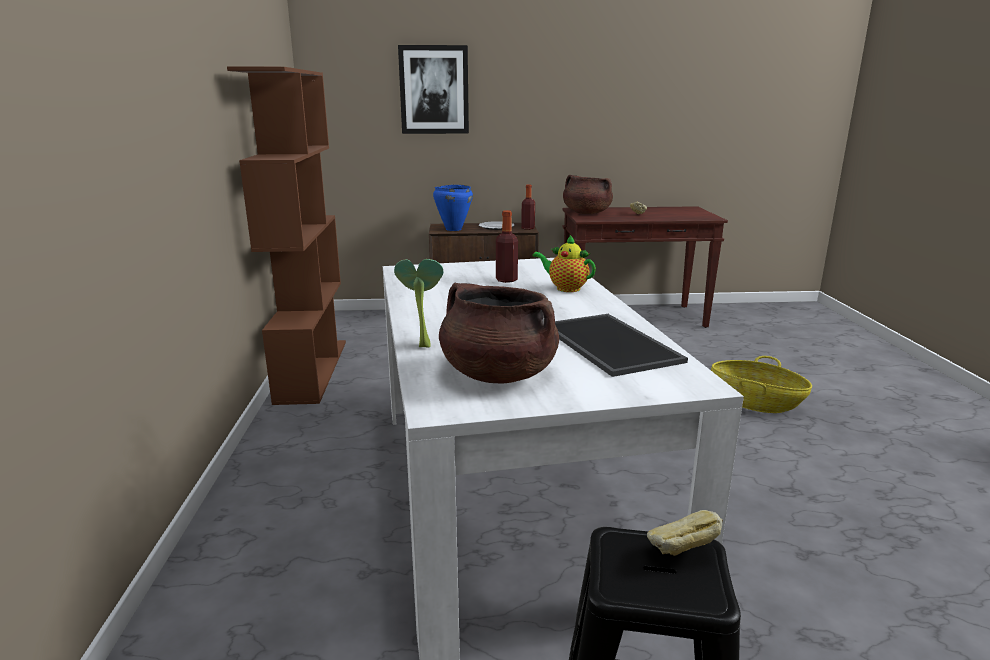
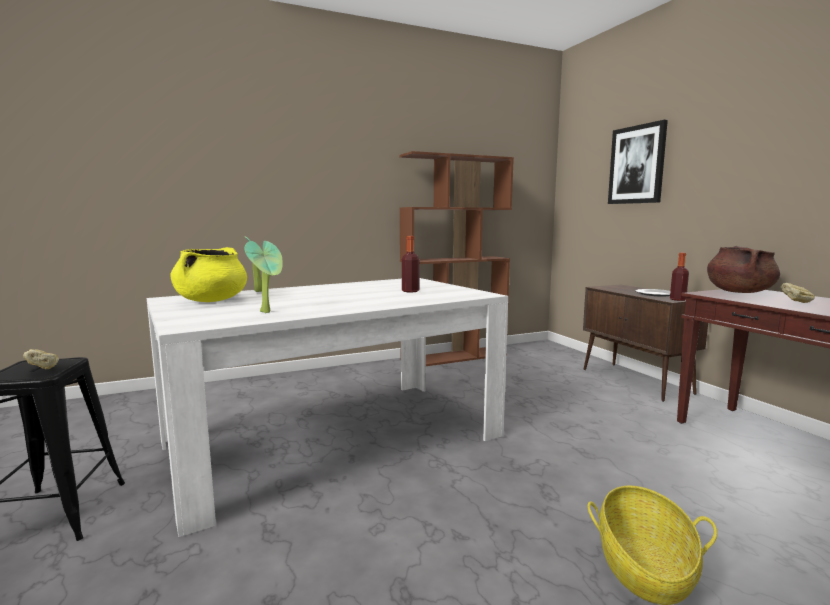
camera: 70 degrees right, 10 degrees down
blue cooking pot [433,185,473,231] -> none
brown cooking pot [439,283,559,383] -> yellow cooking pot [170,247,247,302]
teapot [532,234,596,292] -> none
tray [555,314,688,377] -> potted plant [245,241,283,313]

